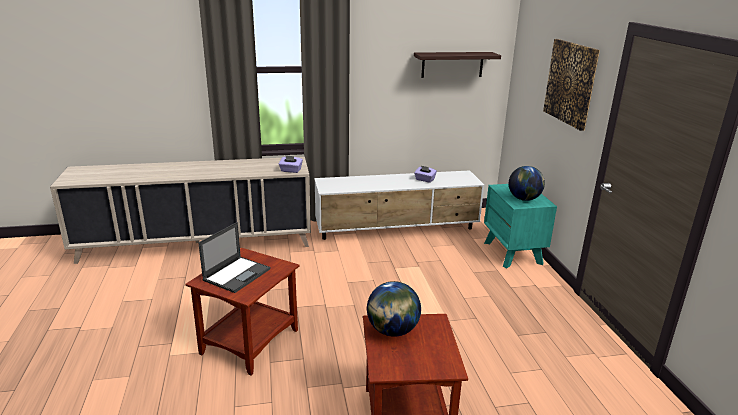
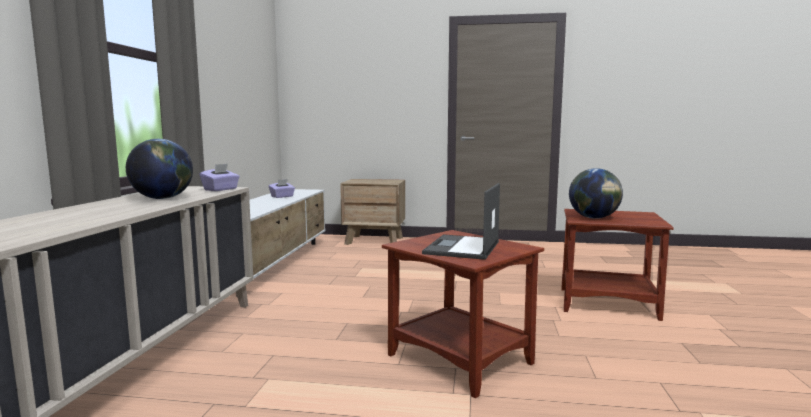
camera: 70 degrees left, 15 degrees down
laptop [198,222,271,293] -> laptop turned 120 degrees counterclockwise [422,183,500,260]
shelf [414,52,501,78] -> none
turquoise nightstand [484,184,557,268] -> brown nightstand [340,179,405,245]
globe [509,166,545,201] -> globe moved to [126,139,193,199]
picture [543,39,600,131] -> none

